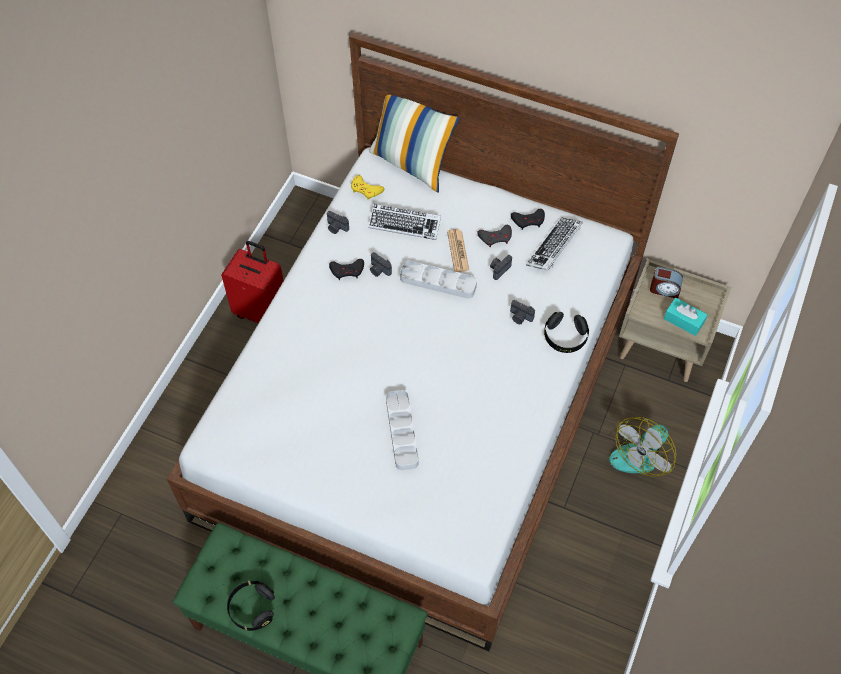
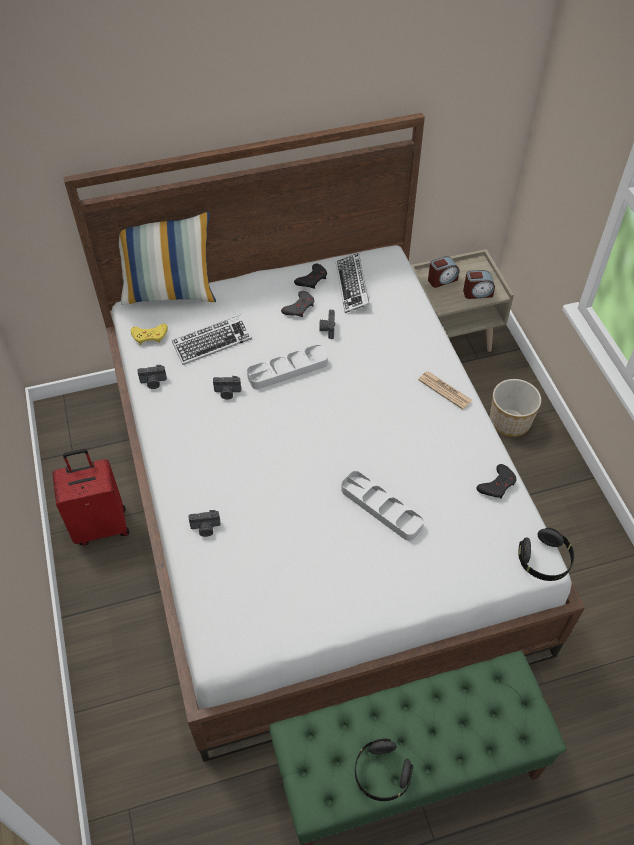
camera: 40 degrees left, 5 degrees down
black game controller [329,259,364,280] -> black game controller moved to [477,464,516,499]
newspaper [447,229,469,272] -> newspaper moved to [418,371,473,410]
camera [510,300,535,324] -> camera moved to [189,510,221,537]
black headphones [544,312,589,353] -> black headphones moved to [518,528,574,581]
fan [609,417,676,477] -> planter [490,379,541,437]
turquoise tissue box [664,298,708,336] -> alarm clock [463,270,495,299]

